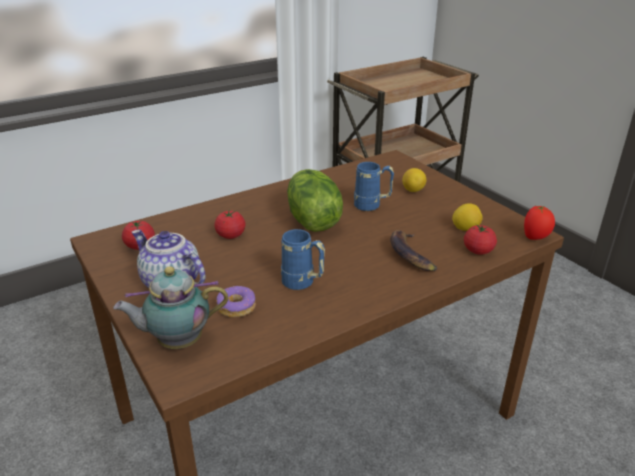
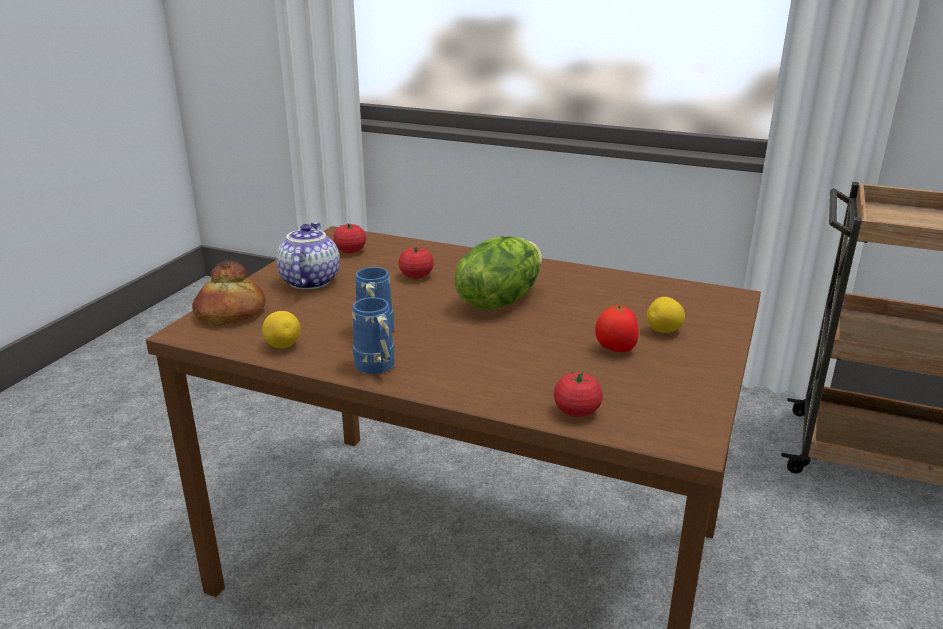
camera: 55 degrees right, 5 degrees down
teapot [113,266,228,349] -> bread [192,260,266,325]
donut [216,286,256,317] -> none
blue mug [354,162,394,211] -> blue mug moved to [352,297,395,374]
banana [390,230,437,271] -> none
lemon [452,203,483,231] -> lemon moved to [262,311,301,348]
tomato [524,205,555,240] -> tomato moved to [595,305,639,352]

